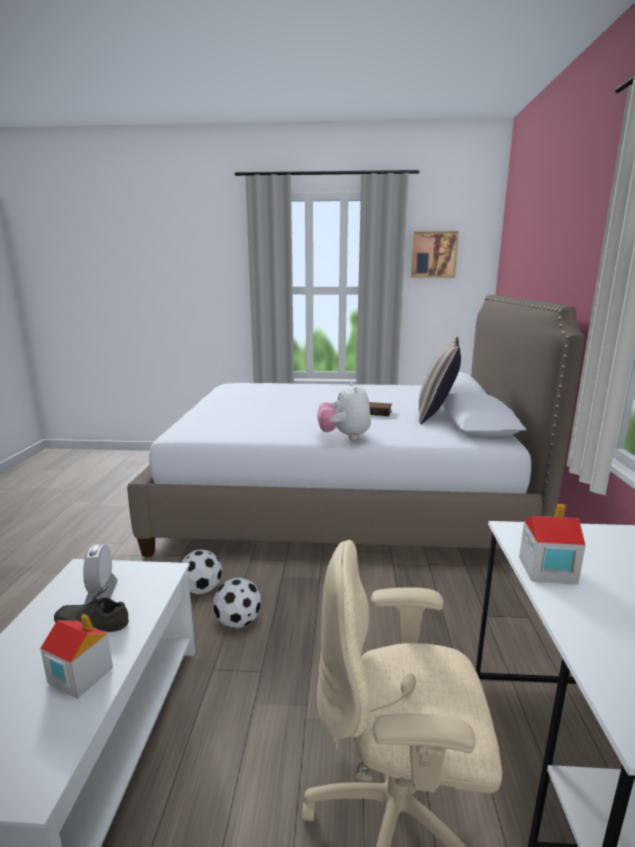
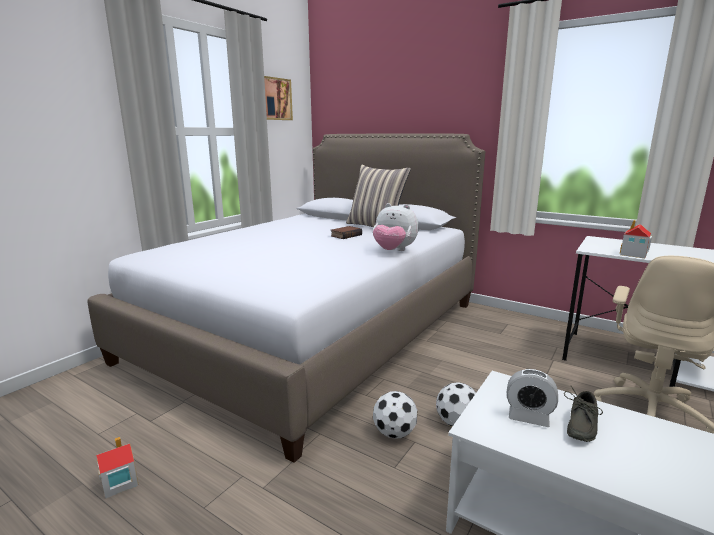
camera: 60 degrees left, 0 degrees up
toy house [40,614,113,699] -> toy house moved to [96,437,139,499]

